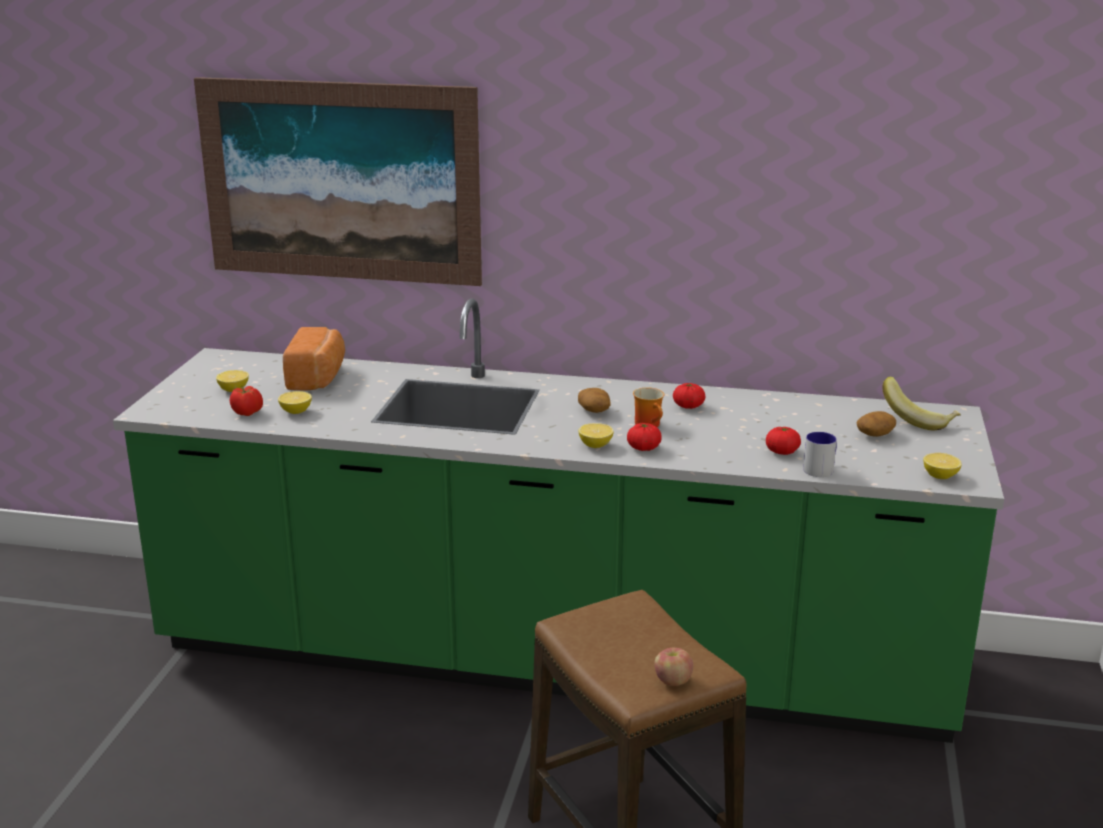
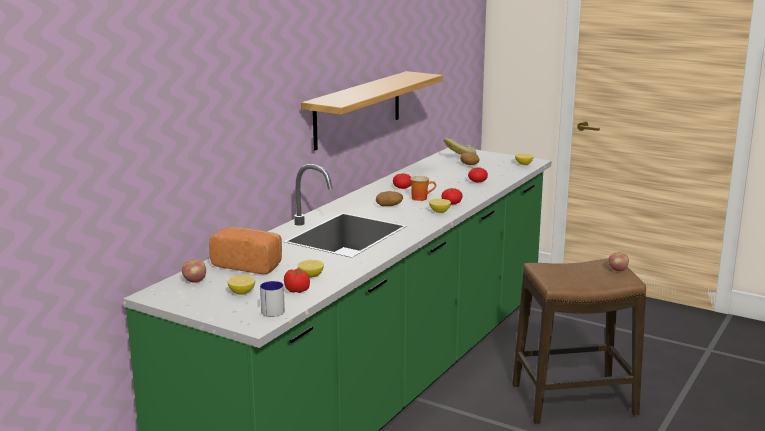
camera: 70 degrees left, 5 degrees down
picture [194,77,482,286] -> none
mug [803,432,837,477] -> mug moved to [260,281,285,317]
none -> apple [182,259,206,282]
none -> shelf [301,71,443,150]

